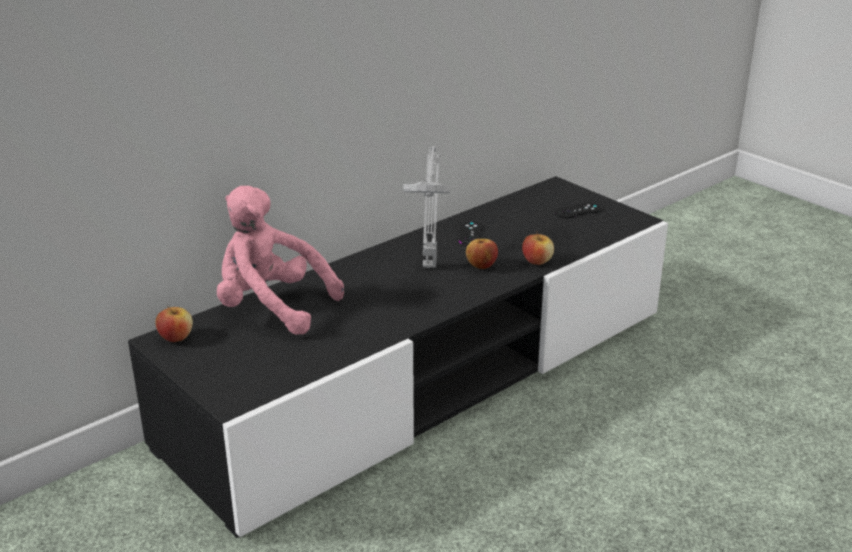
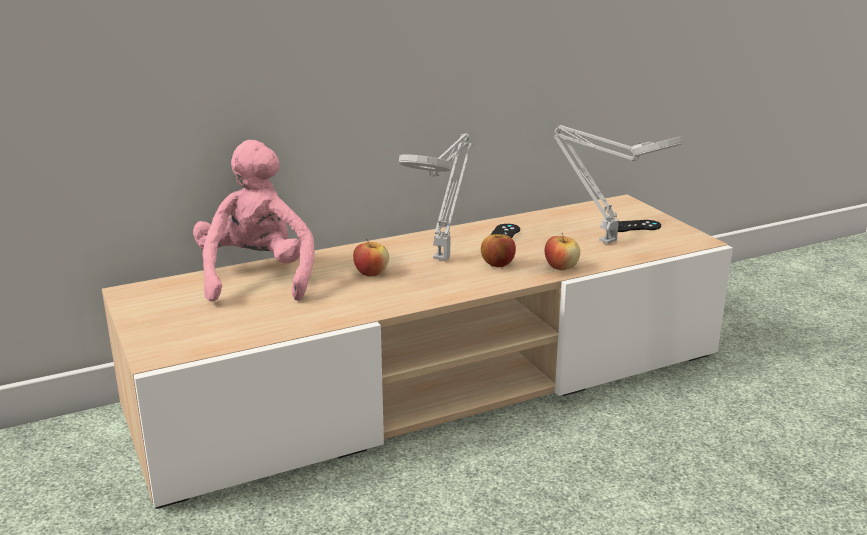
camera: 15 degrees right, 5 degrees down
black tv stand [128,176,668,538] -> beige tv stand [102,195,733,509]
apple [155,305,193,342] -> apple moved to [353,239,389,276]
pink plush toy [217,186,344,335] -> pink plush toy turned 45 degrees clockwise [193,140,314,302]
none -> grey table lamp [554,125,683,244]

